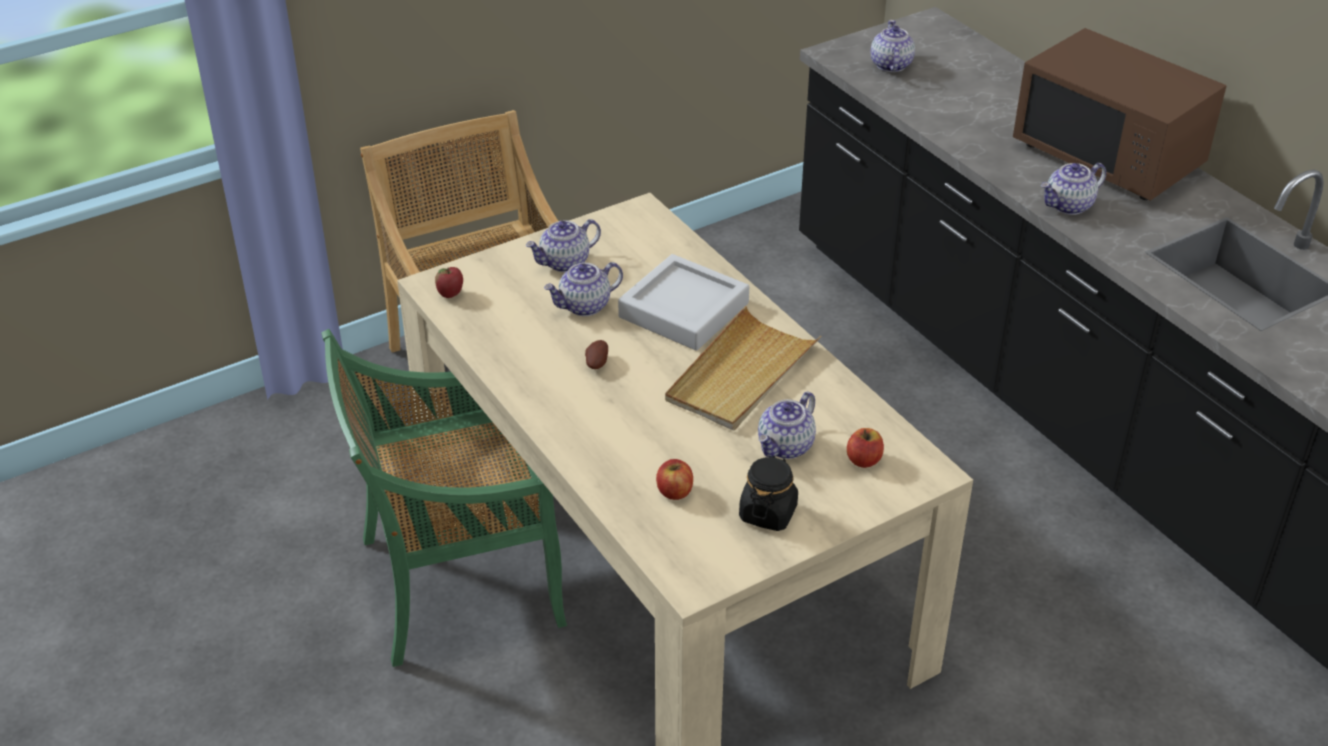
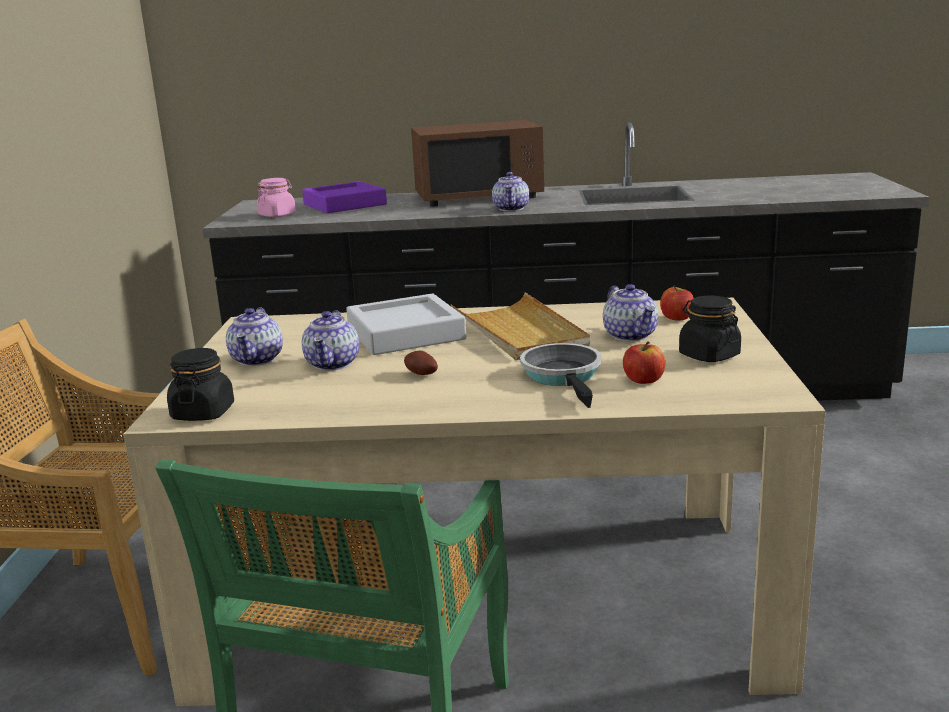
camera: 55 degrees left, 20 degrees down
apple [435,267,463,298] -> black jar [167,348,234,421]
teapot [871,20,915,72] -> pink jar [257,178,296,217]
none -> purple tray [302,181,387,213]
none -> frying pan [520,343,602,408]

